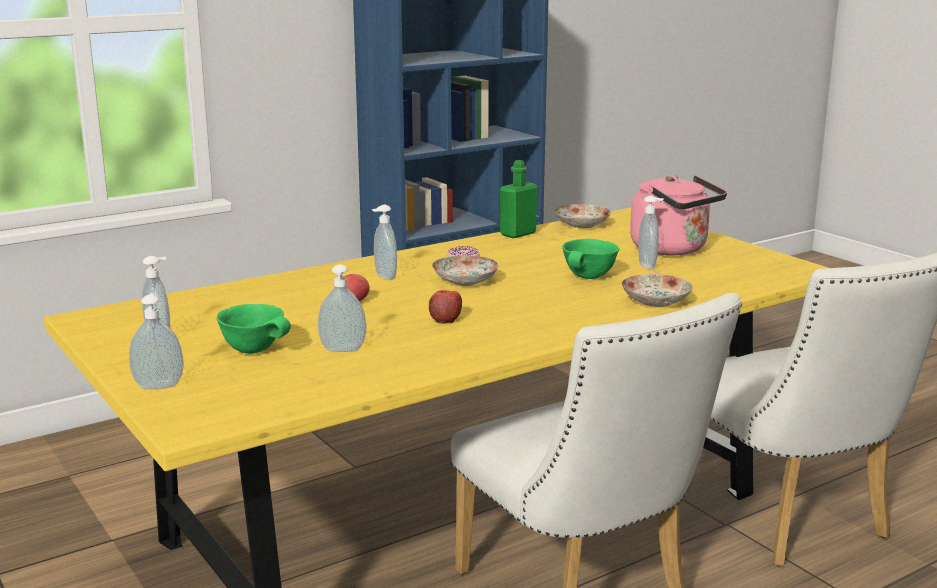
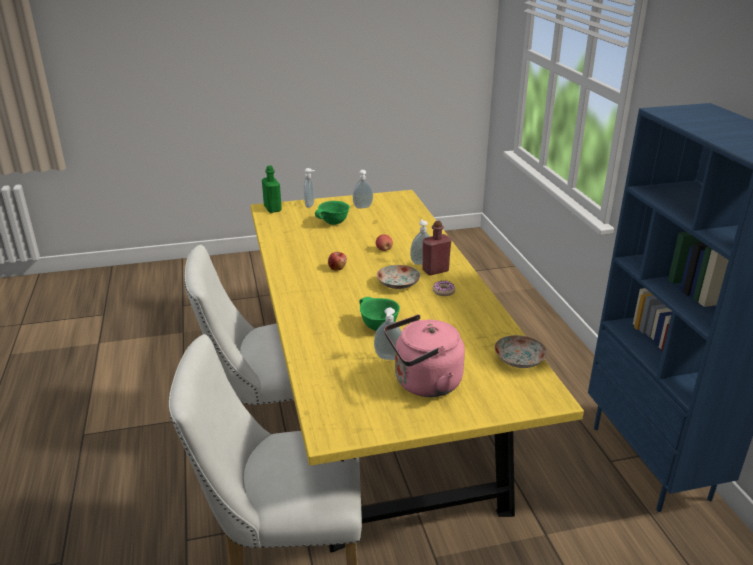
camera: 110 degrees right, 10 degrees up
soap dispenser [318,264,366,352] -> none
green bottle [500,160,537,238] -> green bottle moved to [262,165,282,213]
plate [622,274,693,307] -> none
none -> red bottle [423,221,451,275]

